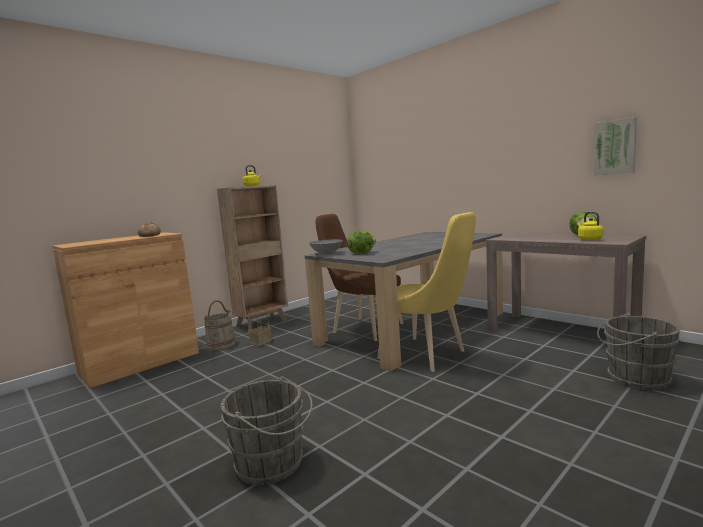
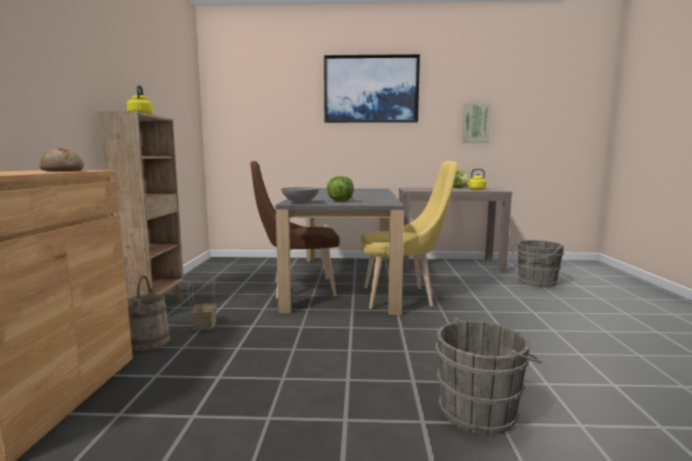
camera: 45 degrees left, 0 degrees up
none -> picture [324,54,420,123]

